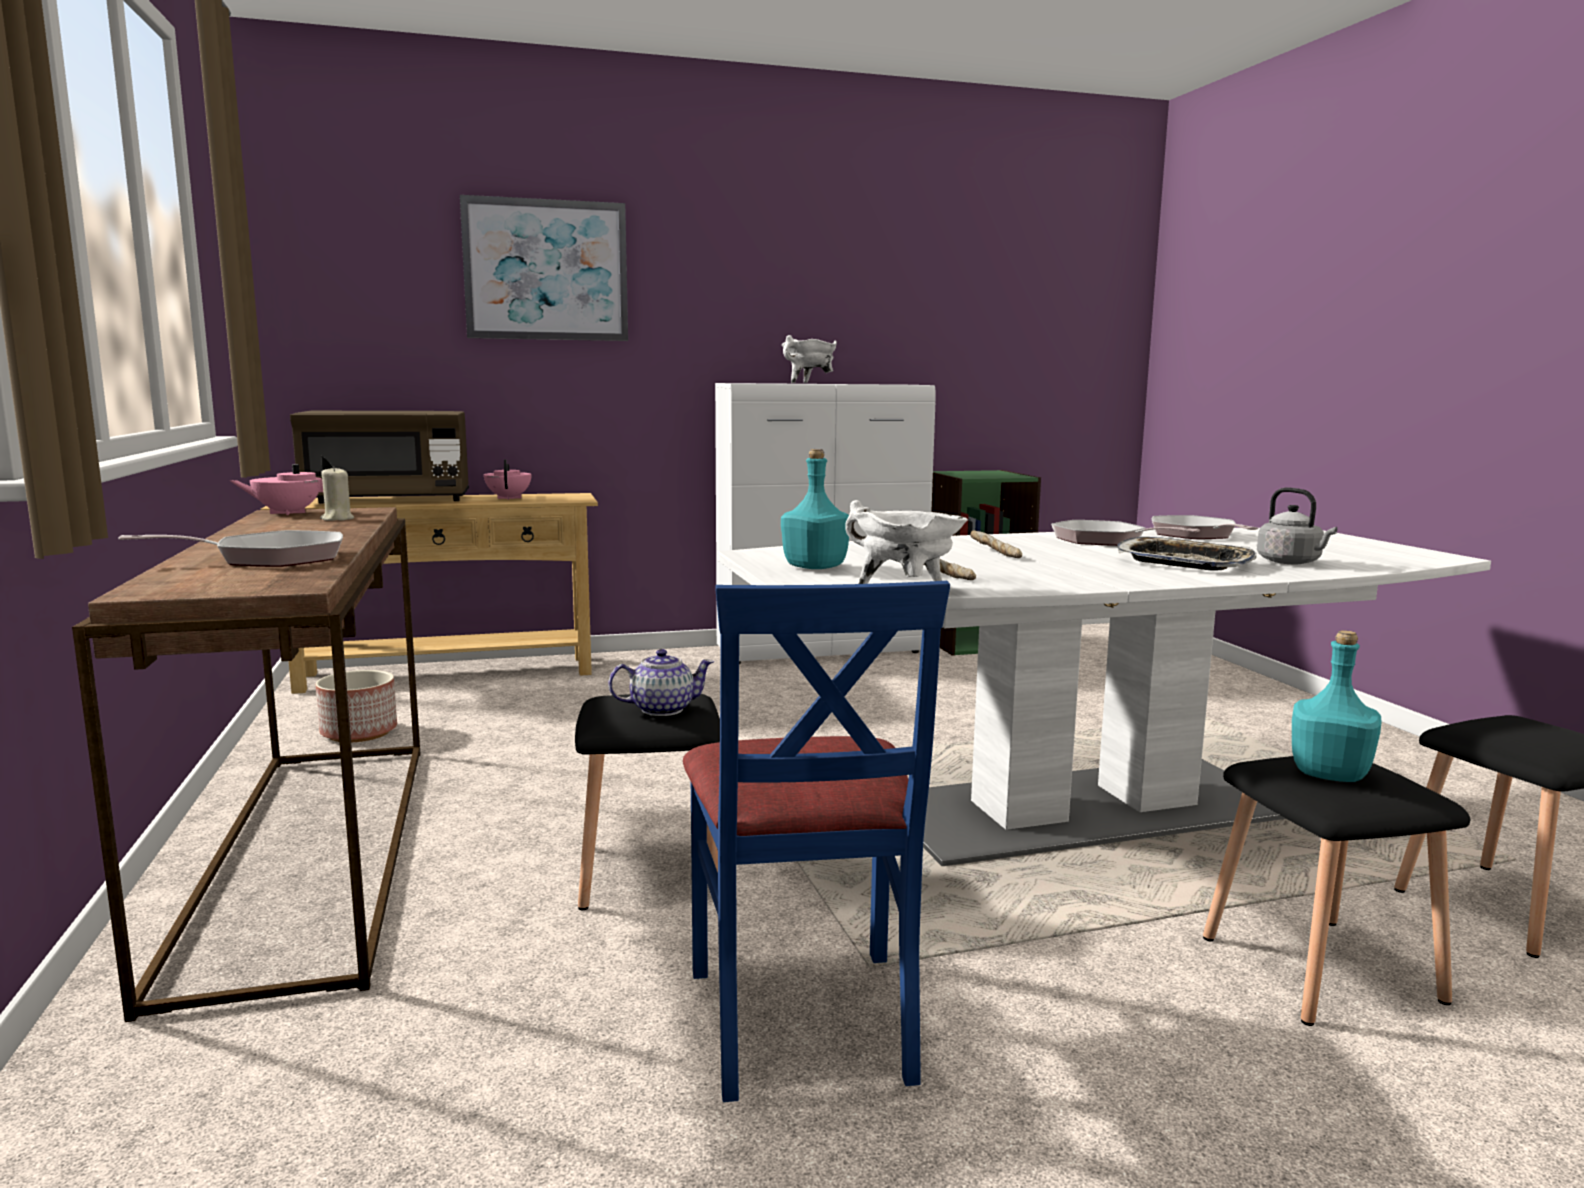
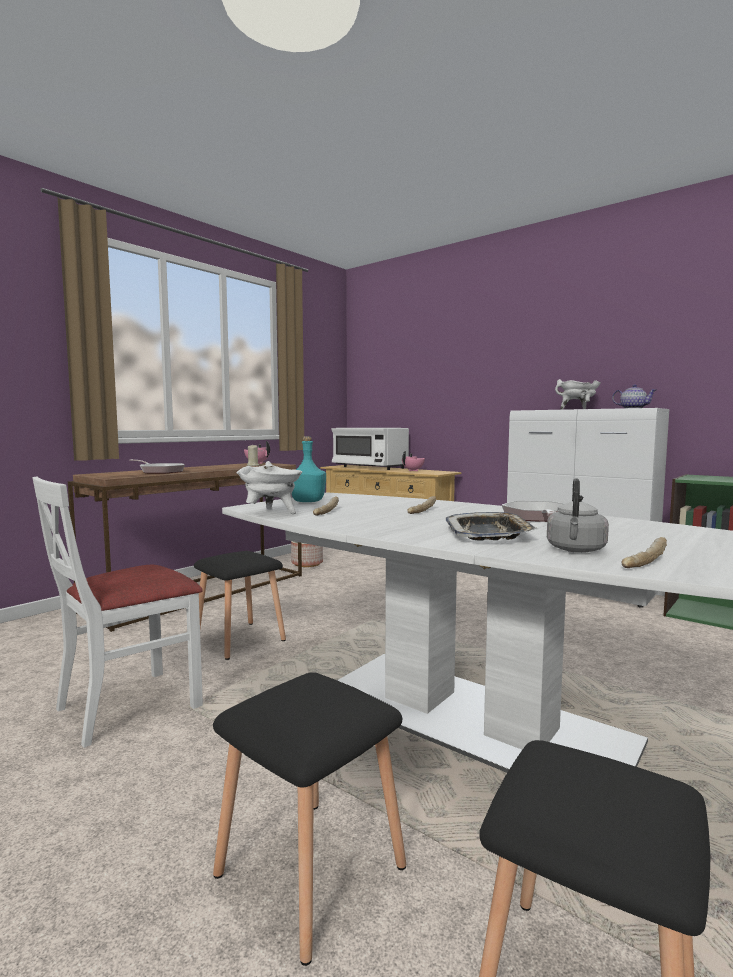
camera: 55 degrees right, 5 degrees down
brown microwave [290,411,469,504] -> white microwave [332,428,409,470]
picture [460,195,628,341] -> none
teapot [608,649,714,716] -> teapot moved to [612,384,656,408]
blue chair [683,581,950,1102] -> white chair [32,477,203,748]
frying pan [1152,515,1258,539] -> none
turquoise bottle [1292,630,1382,782] -> none
none -> bread [621,537,667,568]

